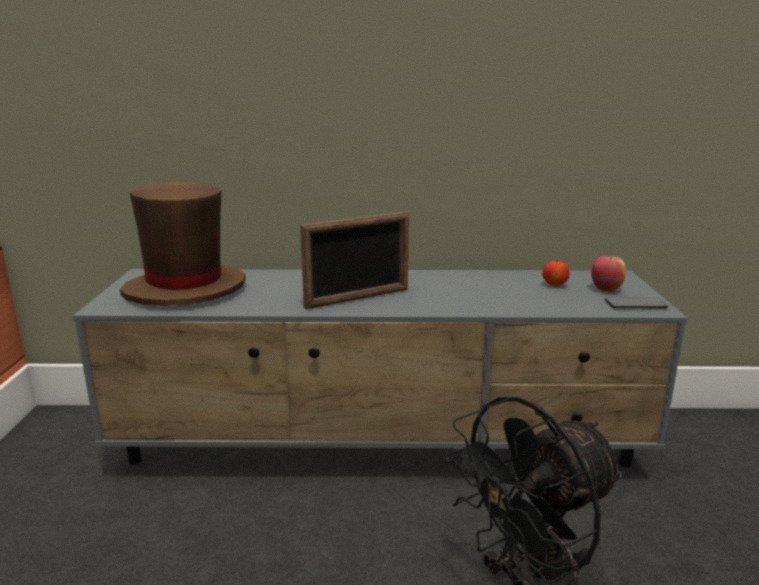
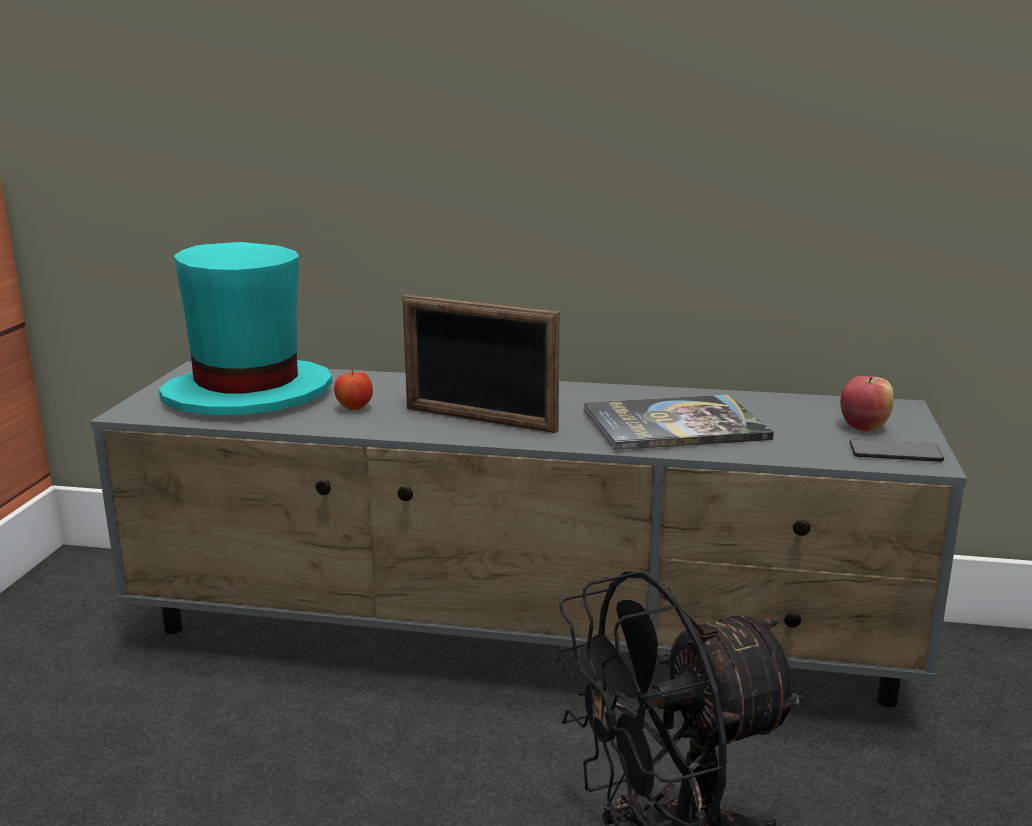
camera: 10 degrees right, 0 degrees up
brown hat [120,182,246,306] -> turquoise hat [159,242,332,415]
picture frame [300,211,409,309] -> picture frame turned 45 degrees clockwise [402,294,560,433]
apple [542,260,570,287] -> apple moved to [334,370,373,410]
none -> book [583,395,774,450]

